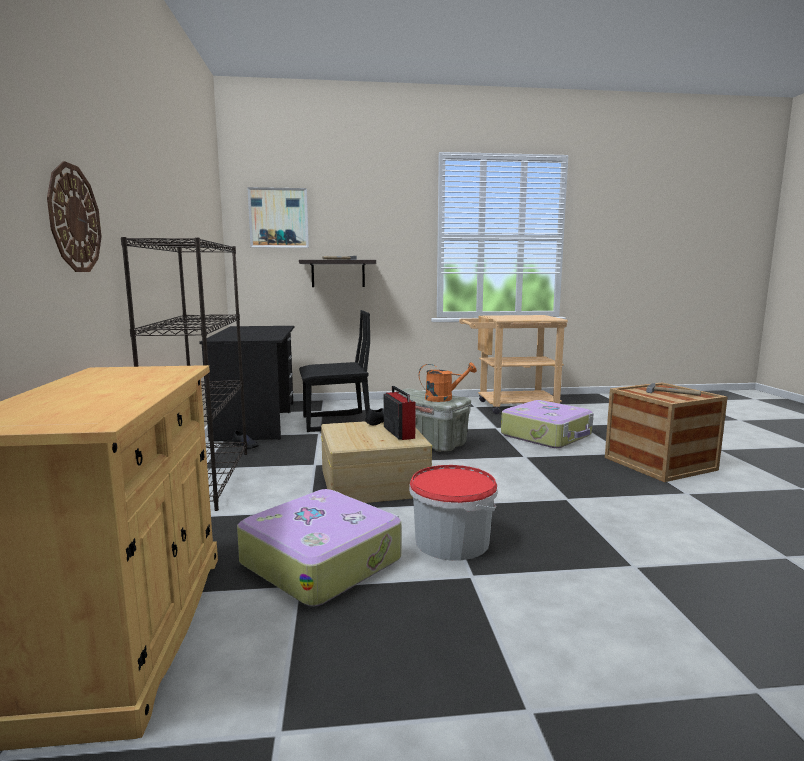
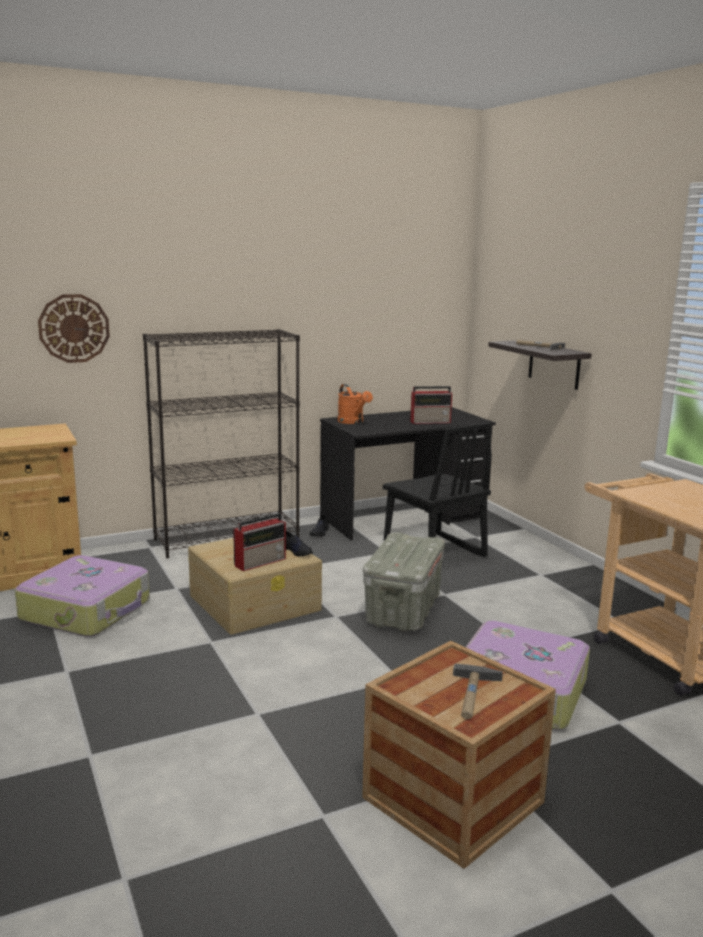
camera: 70 degrees right, 5 degrees up
picture [247,187,309,248] -> none
bucket [409,465,497,561] -> none
orange watering can [419,362,477,402] -> orange watering can moved to [338,384,373,424]
none -> radio [410,386,452,424]

